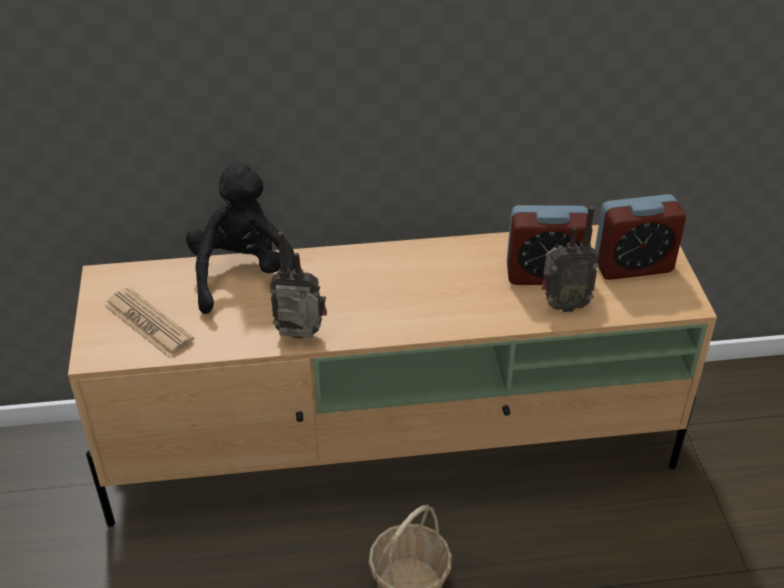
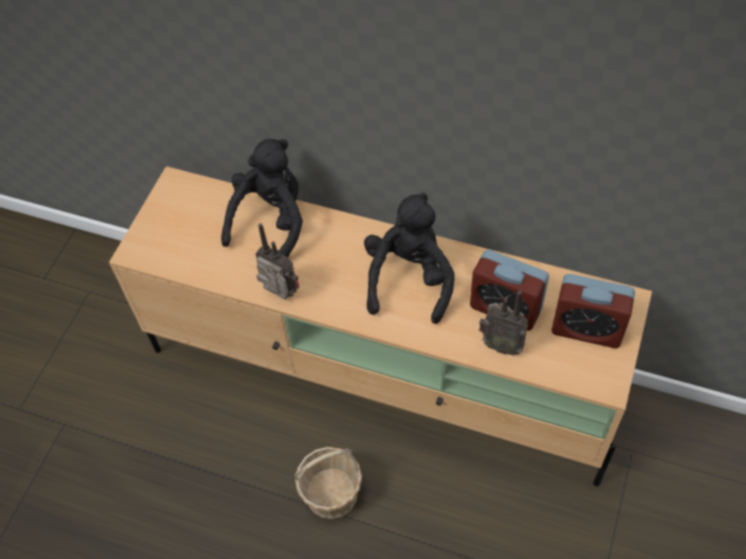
camera: 30 degrees right, 15 degrees up
newspaper [104,287,194,357] -> none
none -> black plush toy [364,193,455,324]

